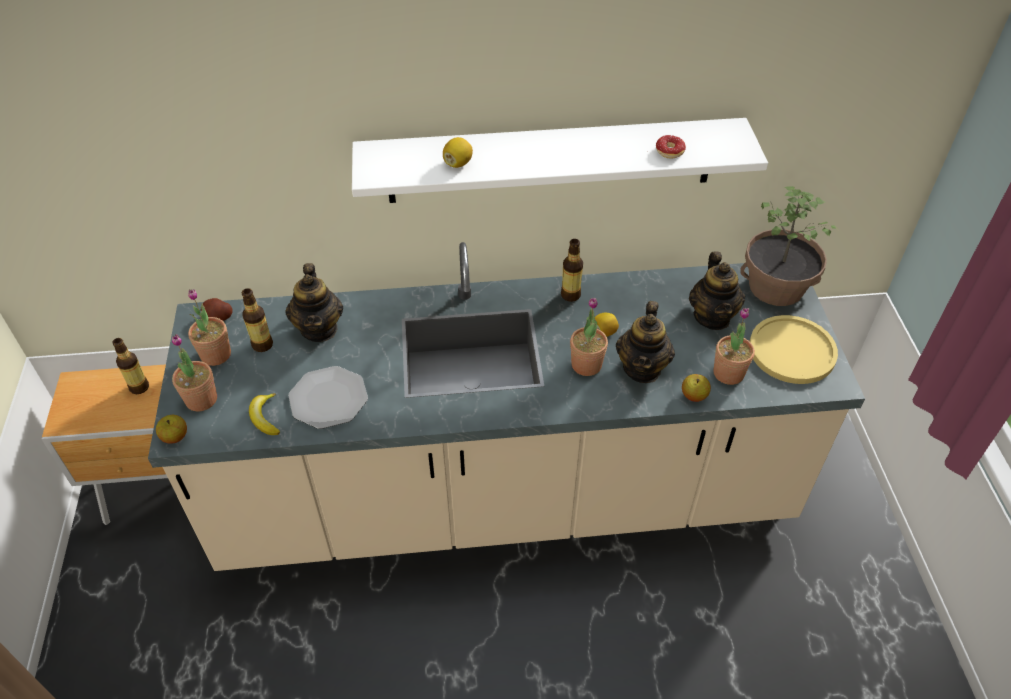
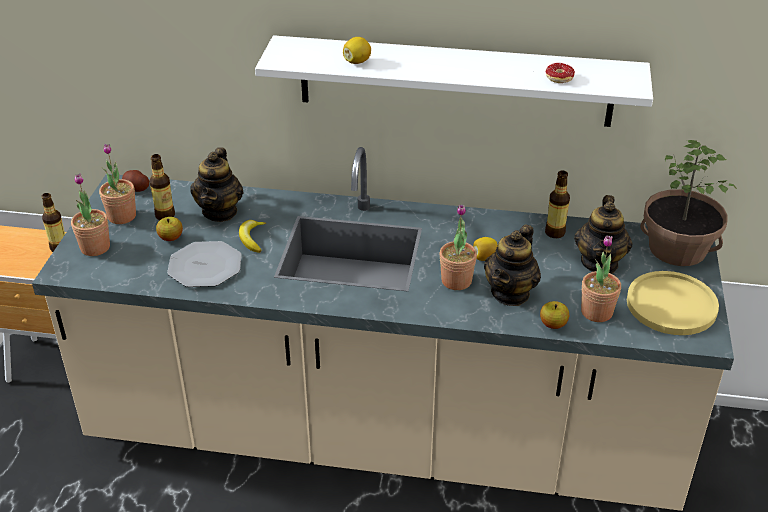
camera: 15 degrees right, 10 degrees down
apple [156,415,187,444] -> apple moved to [156,217,183,241]
banana [249,393,280,435] -> banana moved to [239,220,266,253]
bottle [561,239,583,302] -> bottle moved to [545,170,570,238]

